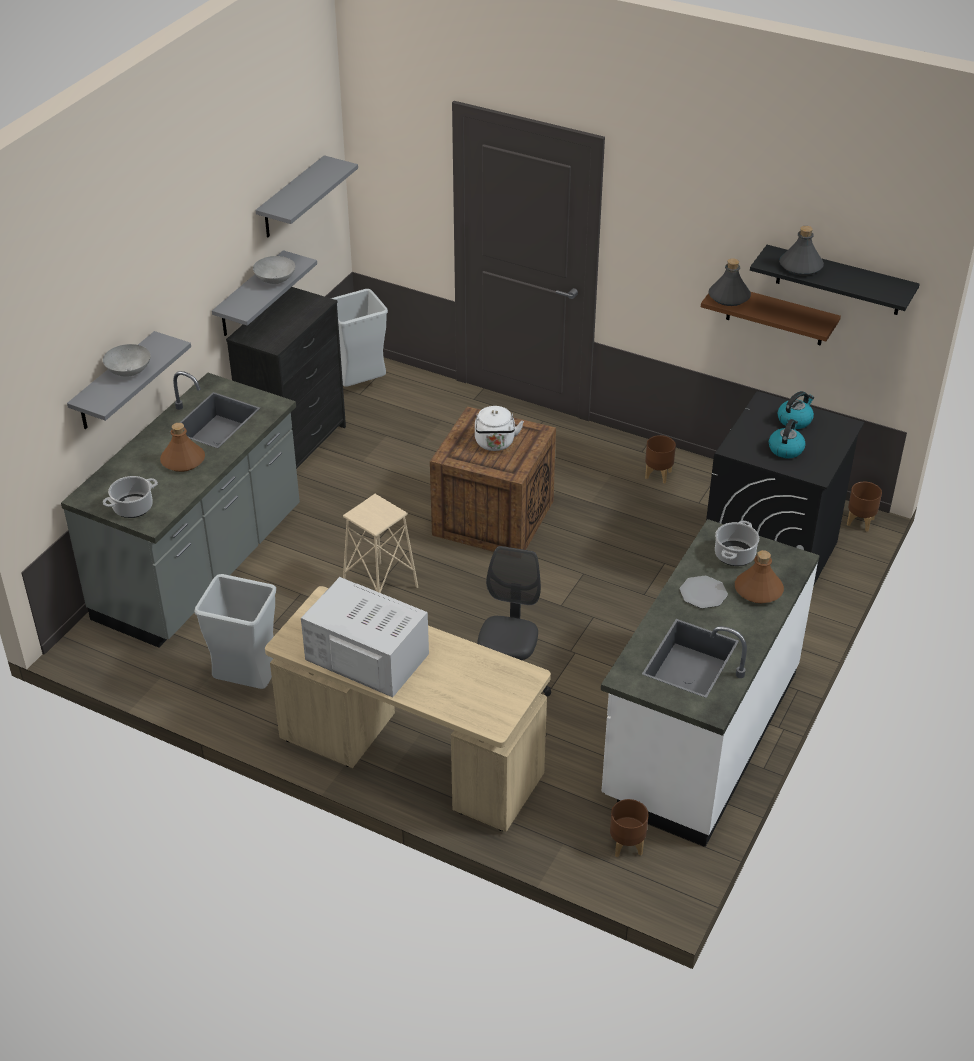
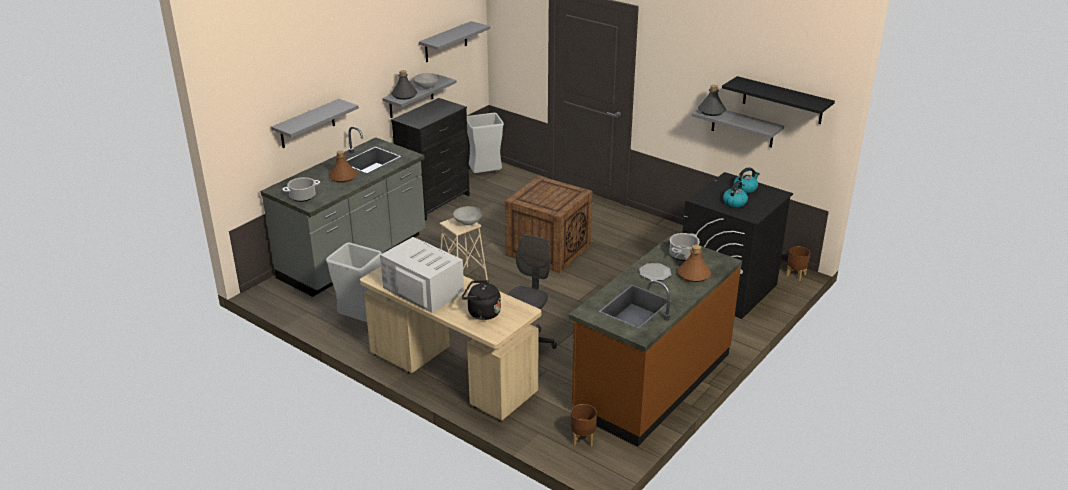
camera: 10 degrees right, 10 degrees down
grey bowl [103,344,151,377] -> grey bowl moved to [453,206,483,225]
white kettle [475,406,524,451] -> none
white counter [601,519,820,847] -> brown counter [569,235,742,447]
brown planter [645,435,676,484] -> none
brown shelf [701,292,841,346] -> grey shelf [692,110,784,148]
grey bottle [779,226,824,276] -> grey bottle moved to [391,70,418,100]
none -> black kettle [462,280,501,320]

